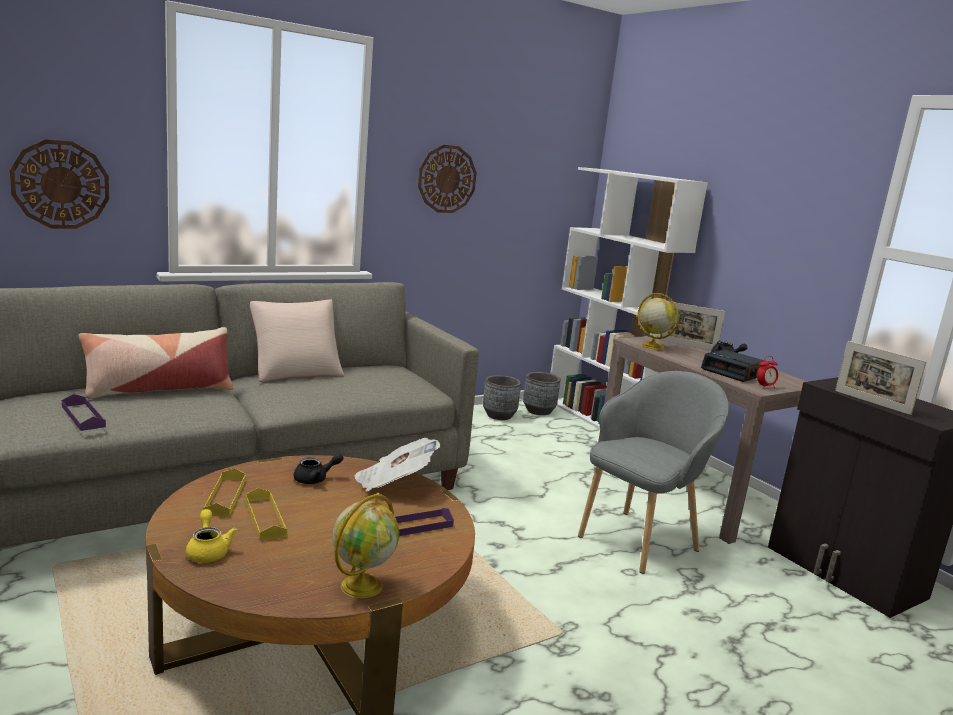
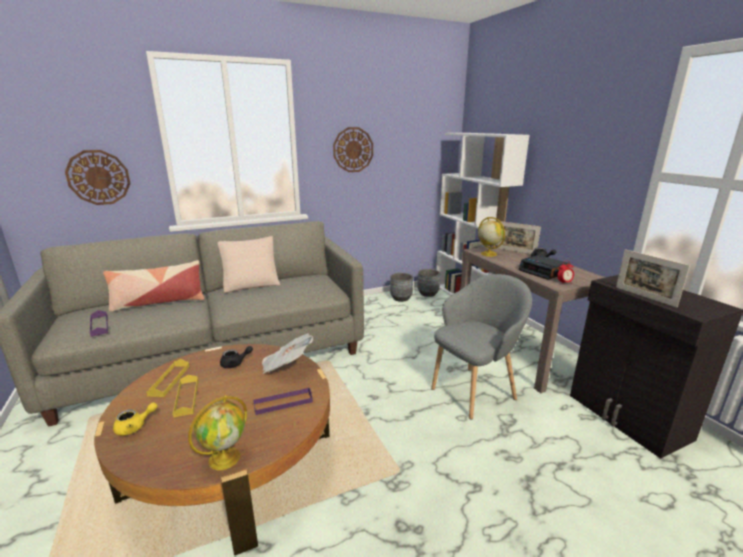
camera: 10 degrees right, 5 degrees up
yellow teapot [186,509,237,563] -> yellow teapot turned 75 degrees clockwise [113,403,158,436]

